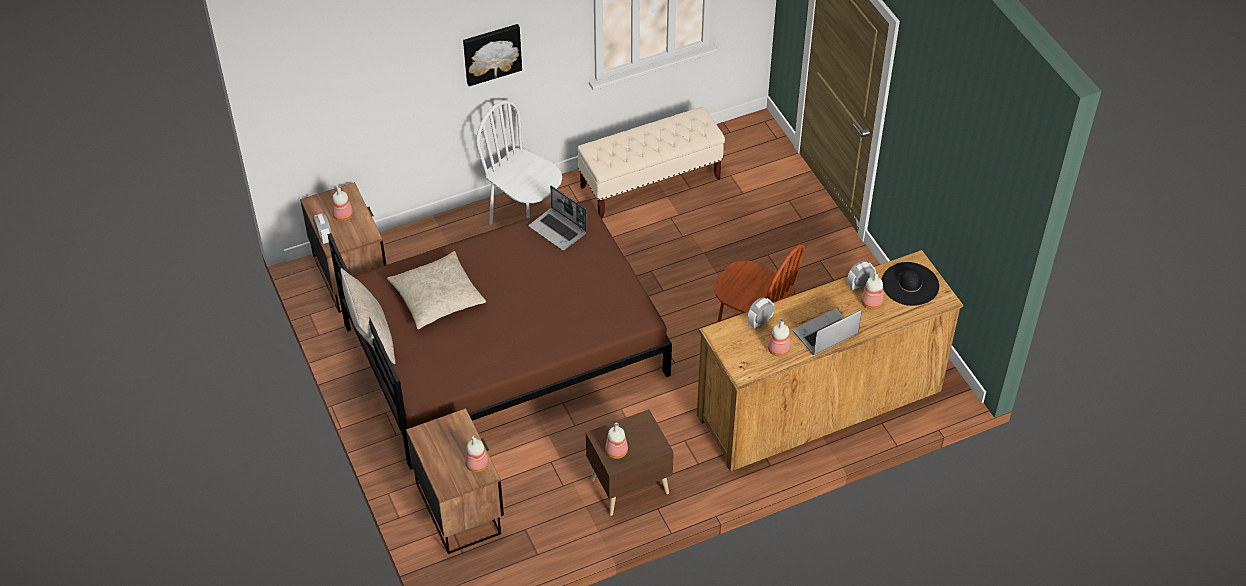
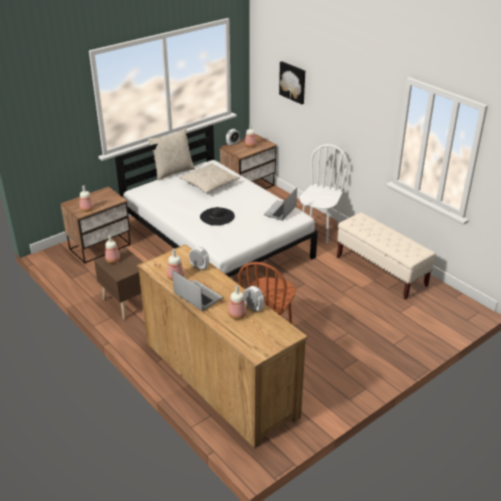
camera: 75 degrees right, 15 degrees down
brown bed [328,200,672,470] -> white bed [115,125,318,277]
picture [463,24,522,86] -> picture moved to [279,61,305,104]
black hat [881,262,939,306] -> black hat moved to [200,207,235,226]

